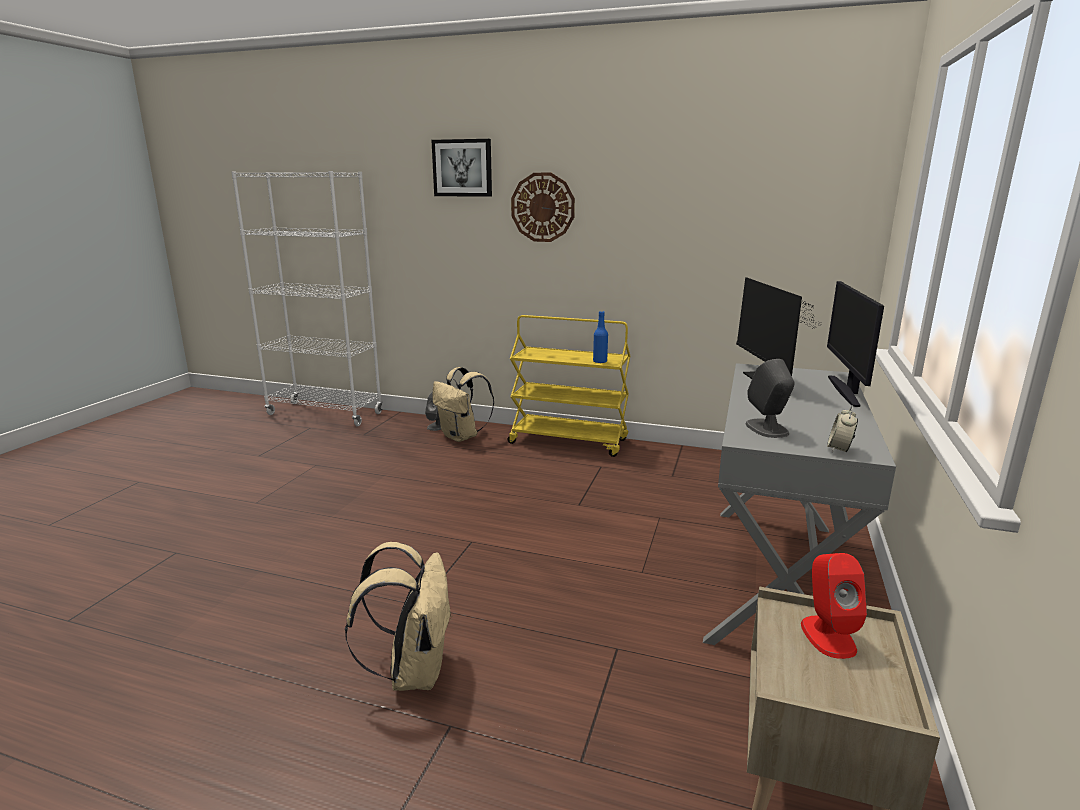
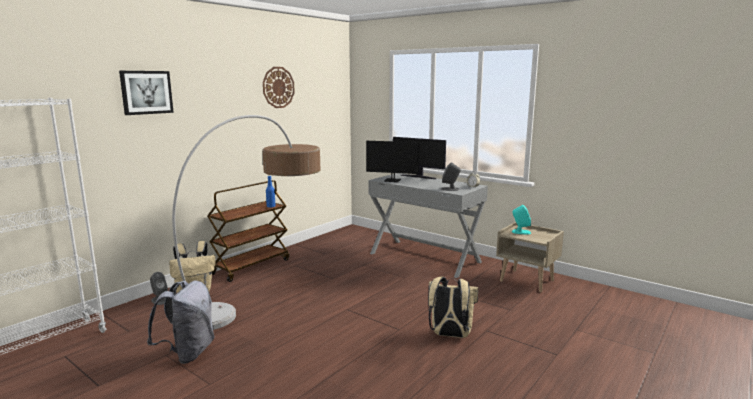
camera: 70 degrees left, 5 degrees down
yellow cart [507,315,630,457] -> brown cart [207,180,289,282]
wall clock [511,173,575,242] -> wall clock moved to [263,67,295,108]
red speaker [801,553,867,659] -> turquoise speaker [512,205,531,234]
none -> grey backpack [147,281,215,364]
none -> floor lamp [172,115,320,330]

